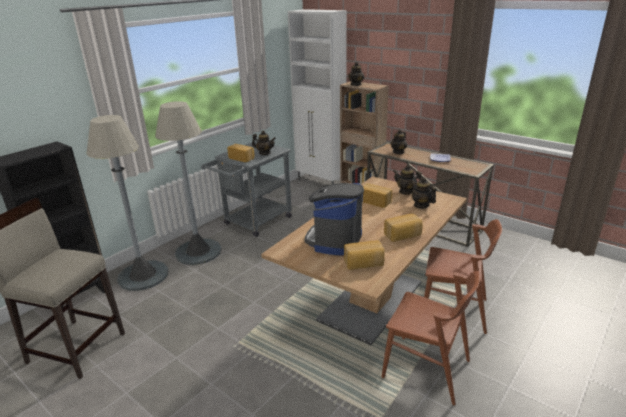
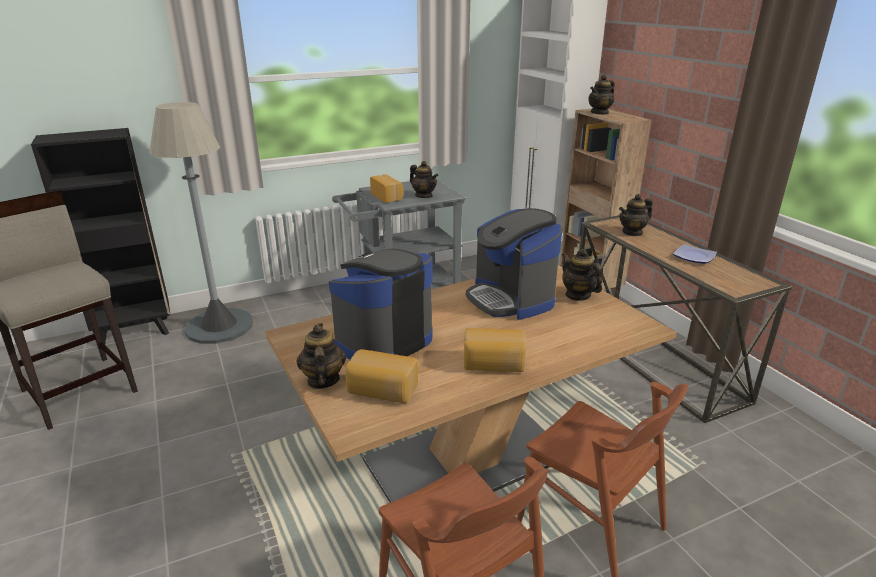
camera: 25 degrees right, 0 degrees up
grey floor lamp [155,101,221,265] -> none
bread [363,183,392,208] -> coffee machine [466,208,562,320]
teapot [411,177,436,209] -> teapot moved to [296,323,346,389]

